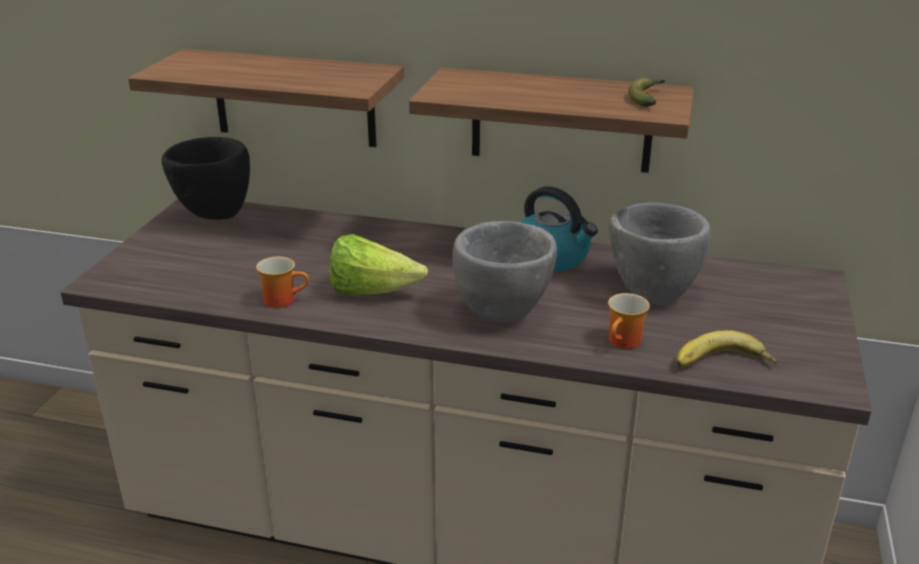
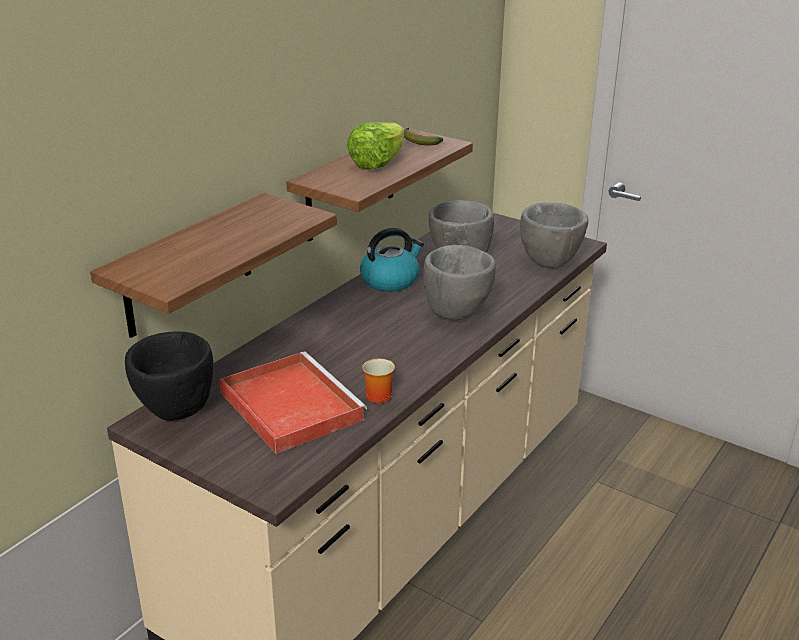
camera: 70 degrees left, 0 degrees up
lettuce [329,234,428,295] -> lettuce moved to [347,122,404,170]
mug [608,293,650,349] -> none
banana [676,330,776,367] -> grey bowl [520,203,588,268]
none -> red tray [219,351,367,454]

